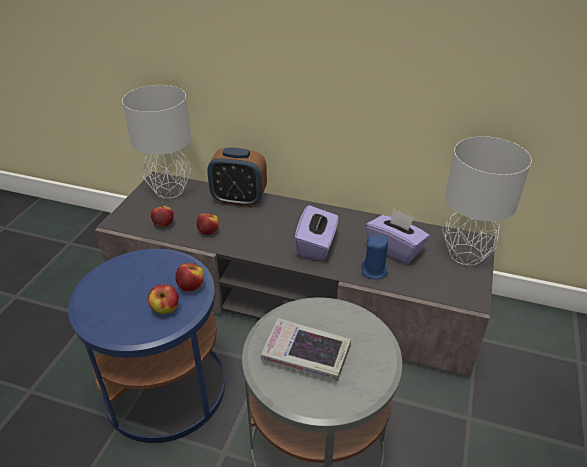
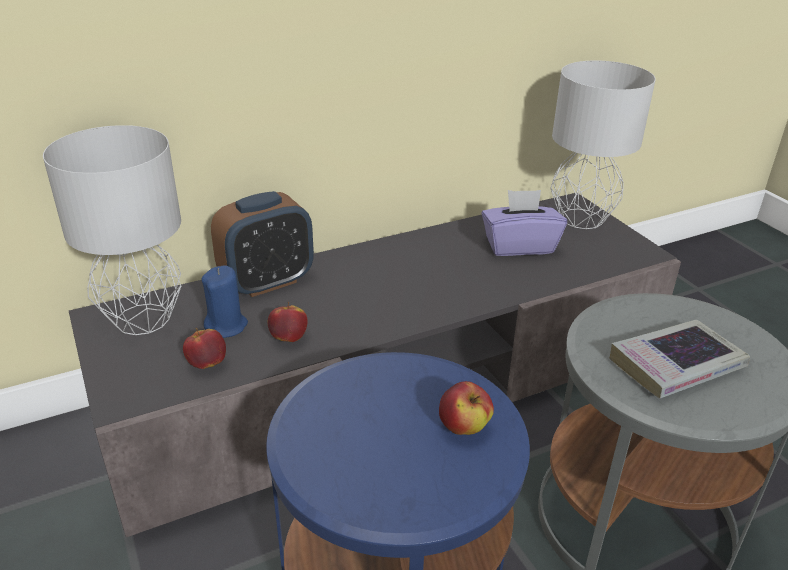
camera: 45 degrees left, 5 degrees down
apple [175,263,204,292] -> none
purple tissue box [294,205,338,261] -> none
blue candle [361,234,388,279] -> blue candle moved to [202,265,248,338]

